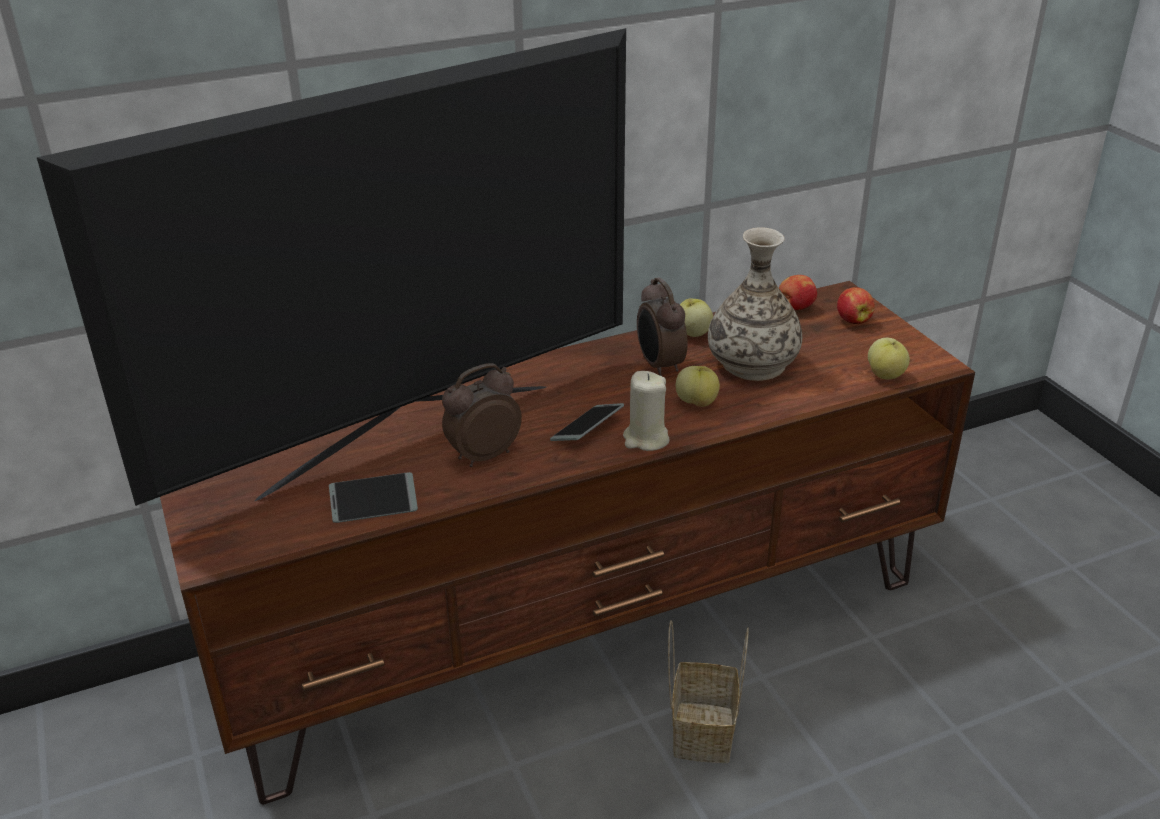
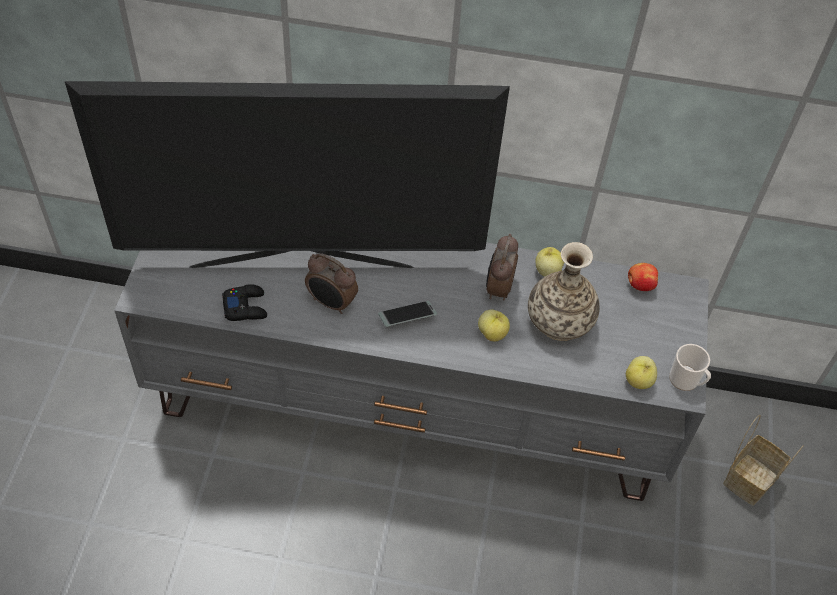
camera: 30 degrees right, 20 degrees up
brown tv stand [160,281,975,805] -> grey tv stand [114,242,709,501]
phone [329,472,418,523] -> black game controller [222,284,267,321]
alarm clock [442,363,522,467] -> alarm clock turned 150 degrees counterclockwise [305,253,358,314]
beige candle [623,371,669,451] -> none
basket [668,620,749,763] -> basket moved to [723,415,804,506]
apple [837,287,875,324] -> none
none -> mug [669,344,711,391]

